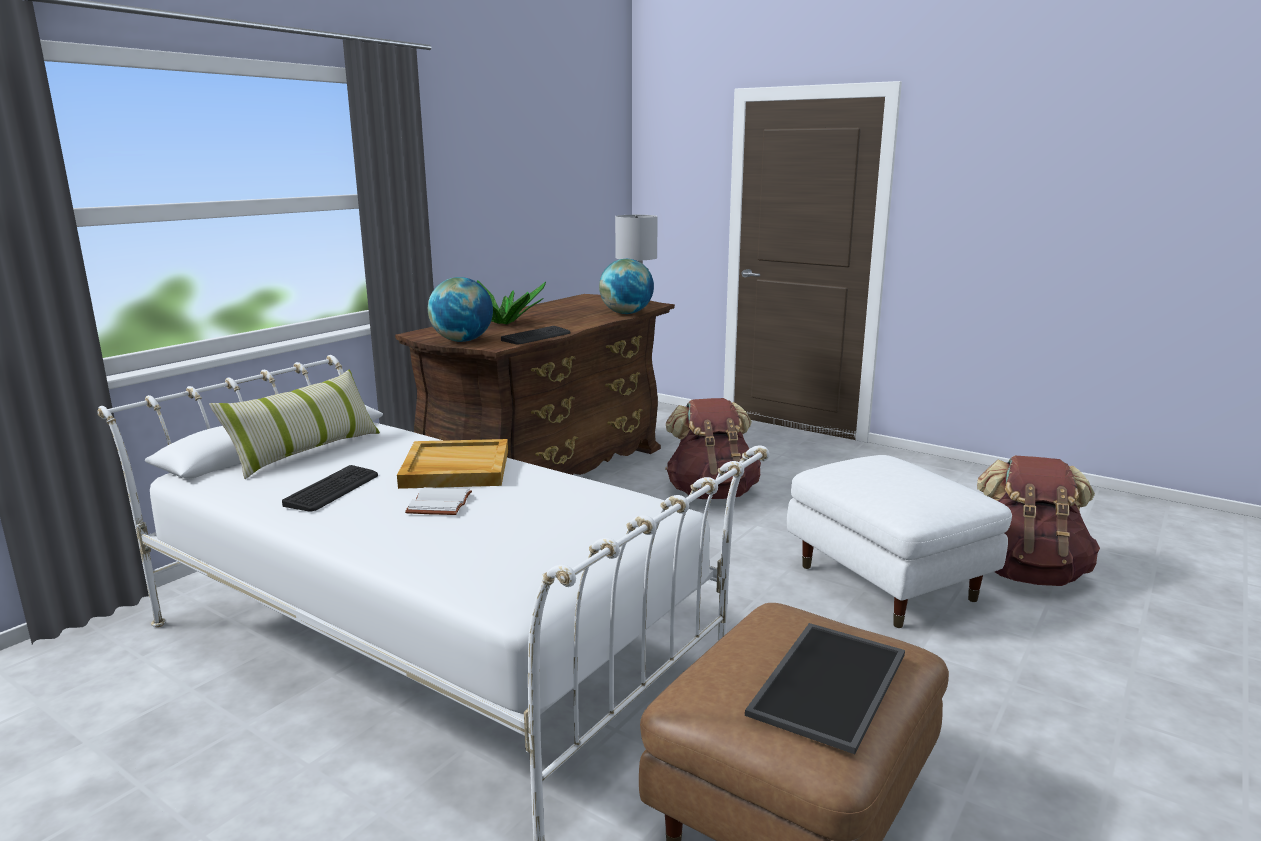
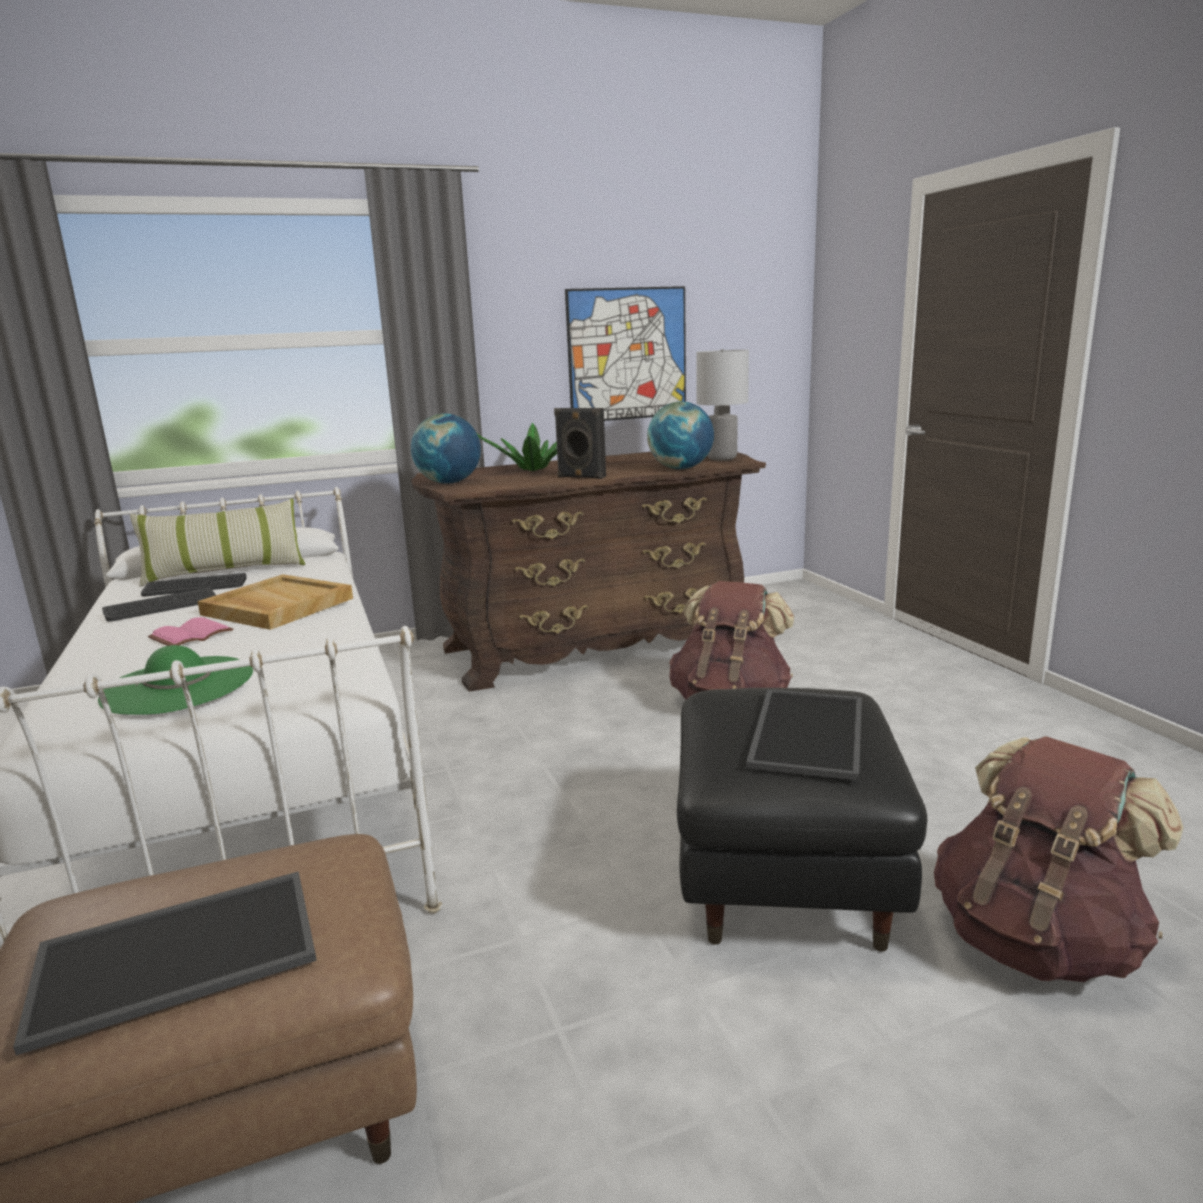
camera: 35 degrees right, 0 degrees up
white book [405,487,472,515] -> pink book [148,617,233,646]
keyboard [501,326,571,344] -> keyboard moved to [141,573,247,596]
white ottoman [787,455,1012,628] -> black ottoman [677,688,927,952]
none -> green hat [98,645,253,715]
none -> black speaker [554,408,606,479]
none -> picture [565,286,686,421]
none -> tray [746,689,862,780]

